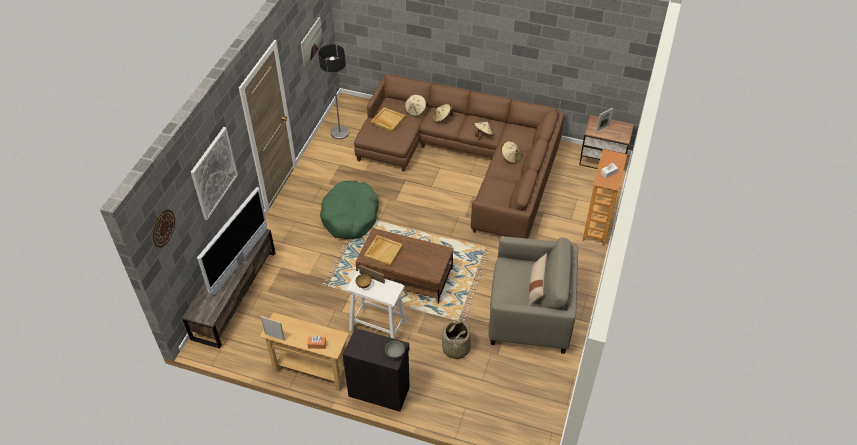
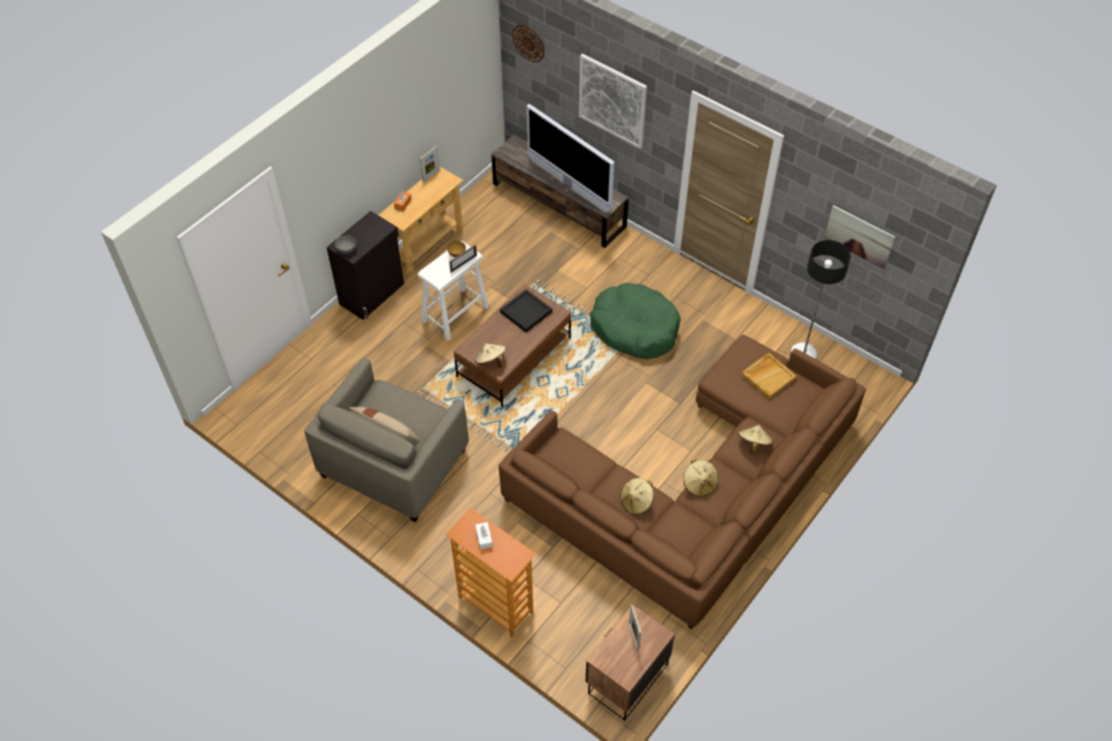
camera: 110 degrees right, 5 degrees up
beige tray [364,235,403,267] -> black tray [500,289,552,332]
beige hat [405,94,426,117] -> beige hat moved to [475,343,506,368]
basket [442,320,471,361] -> none

